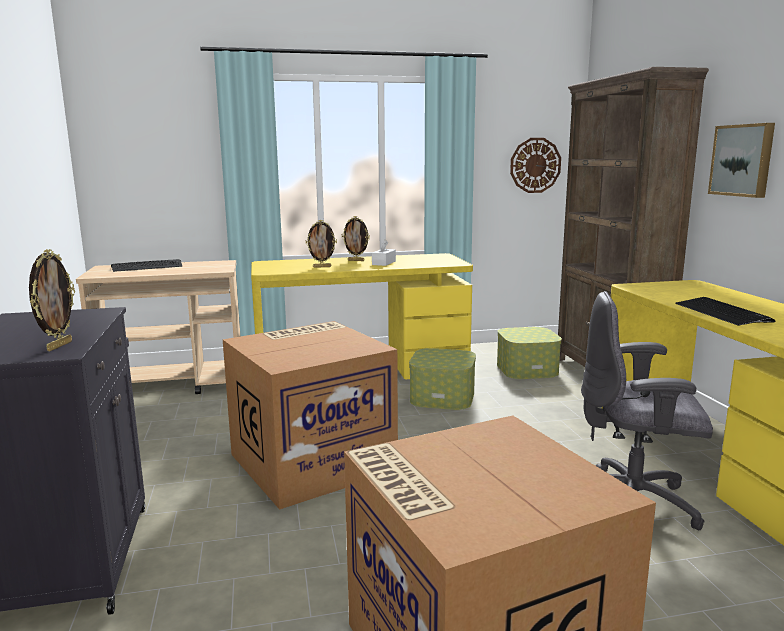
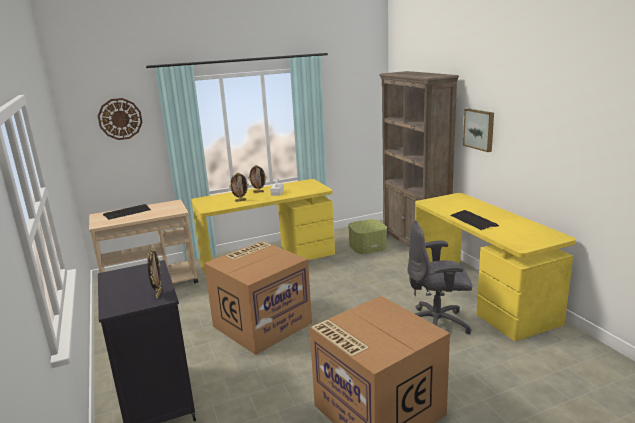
camera: 10 degrees left, 5 degrees up
storage box [409,348,476,410] -> none
wall clock [510,138,561,193] -> wall clock moved to [98,98,143,140]

